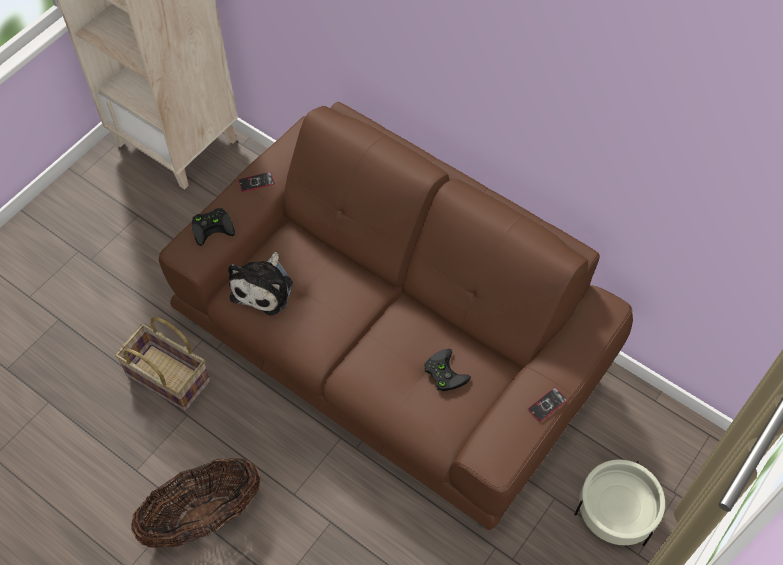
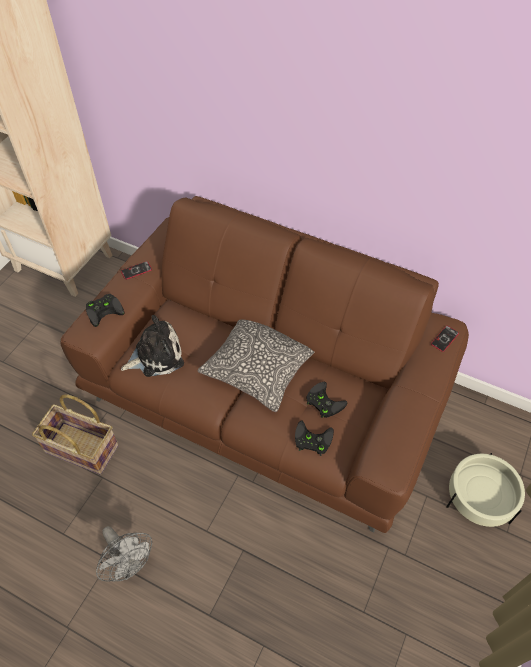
camera: 10 degrees left, 5 degrees down
basket [131,458,261,548] -> grey fan [96,526,152,582]
plush toy [228,252,293,315] -> plush toy turned 120 degrees counterclockwise [121,315,184,377]
phone [528,387,567,422] -> phone moved to [431,326,459,352]
none -> pillow [197,320,315,412]
none -> black game controller [295,420,334,456]

